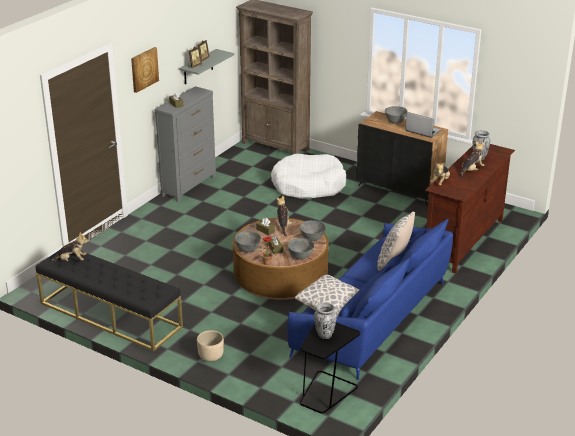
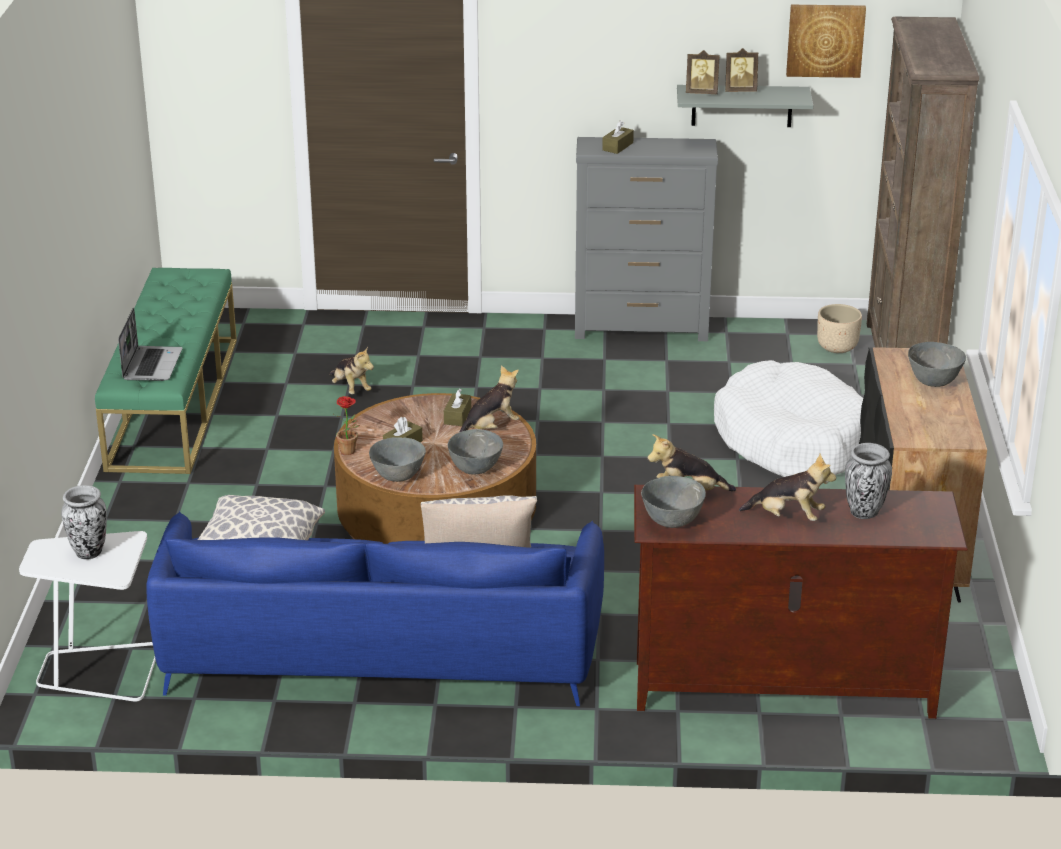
camera: 60 degrees right, 0 degrees up
black bench [36,250,183,351] -> green bench [95,268,237,474]
plush toy [51,232,89,262] -> plush toy moved to [329,346,374,394]
picture [131,47,159,93] -> picture moved to [786,5,866,78]
beige planter [197,330,224,362] -> beige planter moved to [817,304,862,353]
grey bowl [235,231,261,252] -> grey bowl moved to [641,476,706,528]
black side table [300,322,360,413] -> white side table [19,531,156,702]
laptop [405,112,441,138] -> laptop moved to [118,308,182,381]

